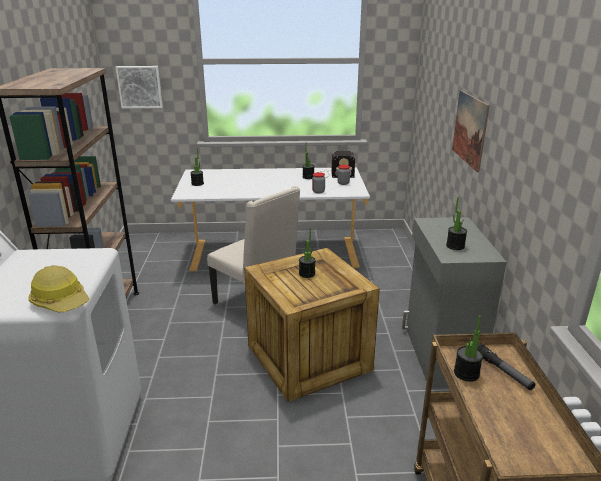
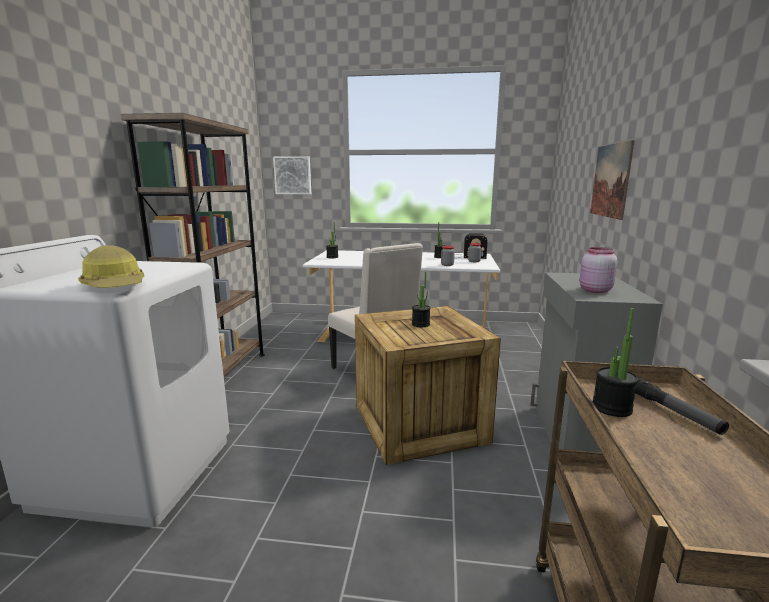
camera: 10 degrees right, 10 degrees down
potted plant [446,197,467,250] -> pink jar [580,247,617,293]

